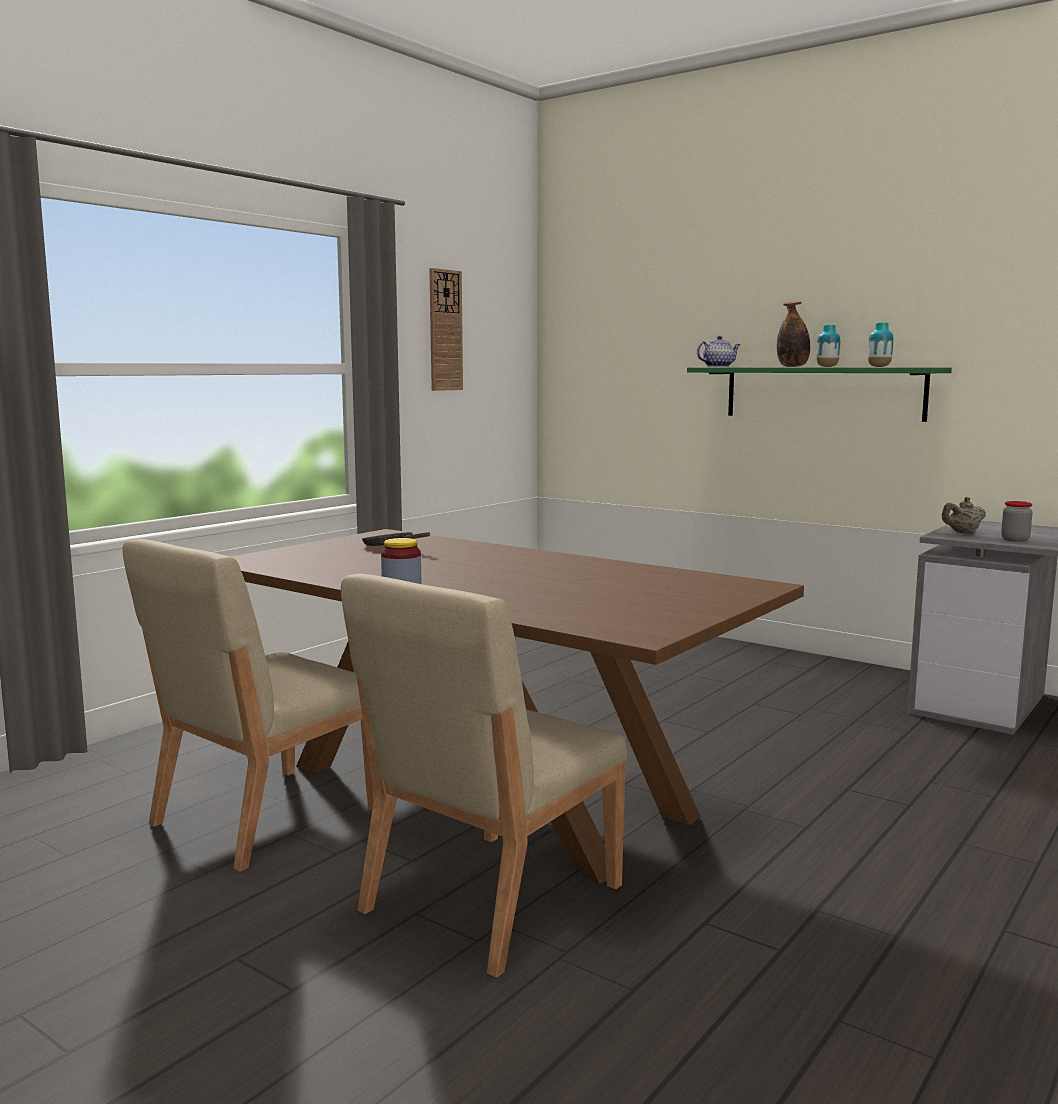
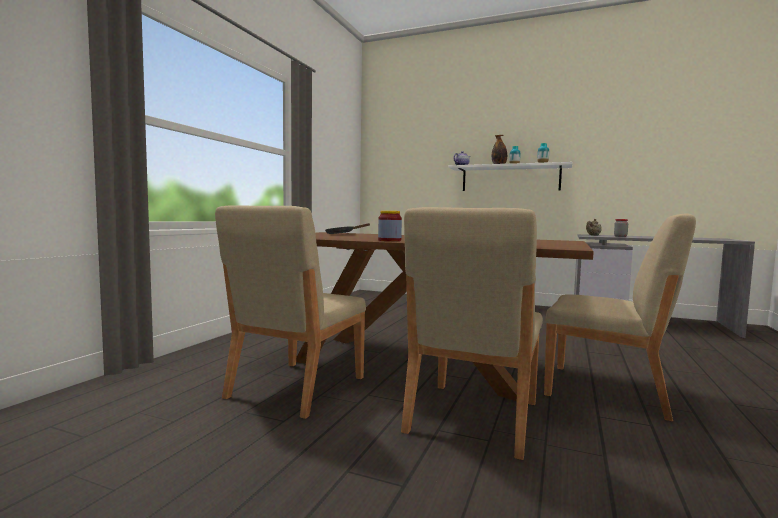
camera: 15 degrees left, 5 degrees down
wall clock [429,268,463,391] -> none
green shelf [687,367,952,422] -> white shelf [449,162,572,191]
none -> beige chair [544,213,696,421]

